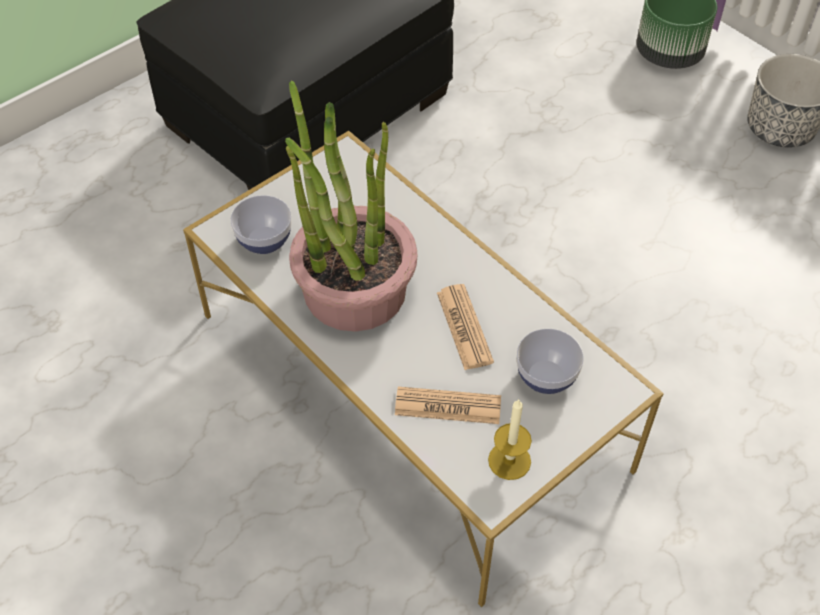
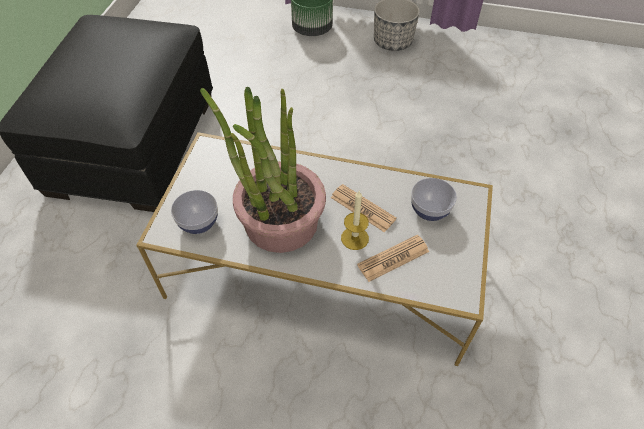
camera: 35 degrees left, 0 degrees up
candle [488,399,532,480] -> candle moved to [341,191,369,250]

